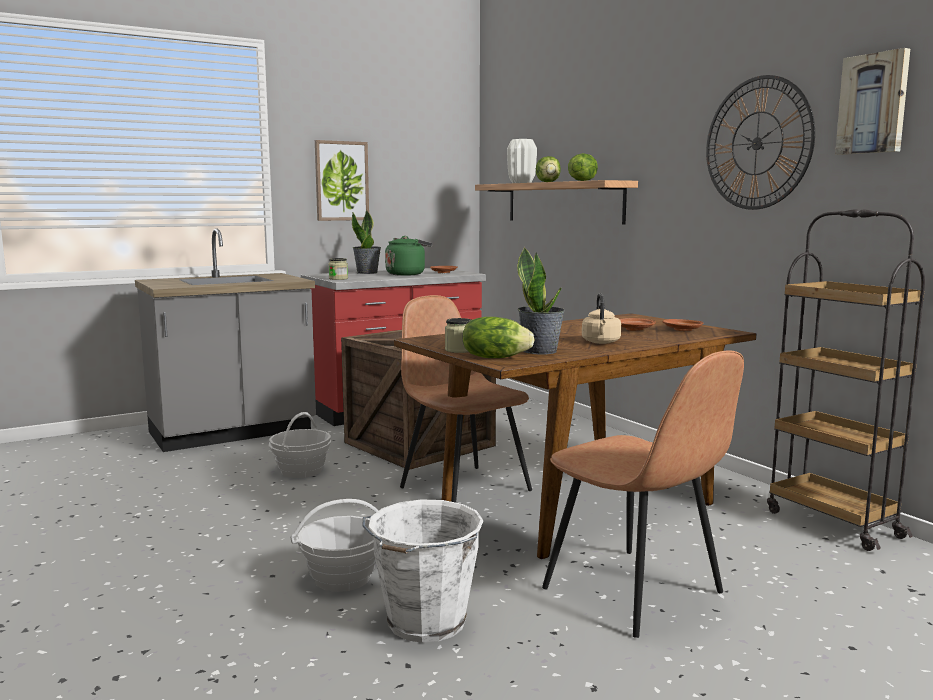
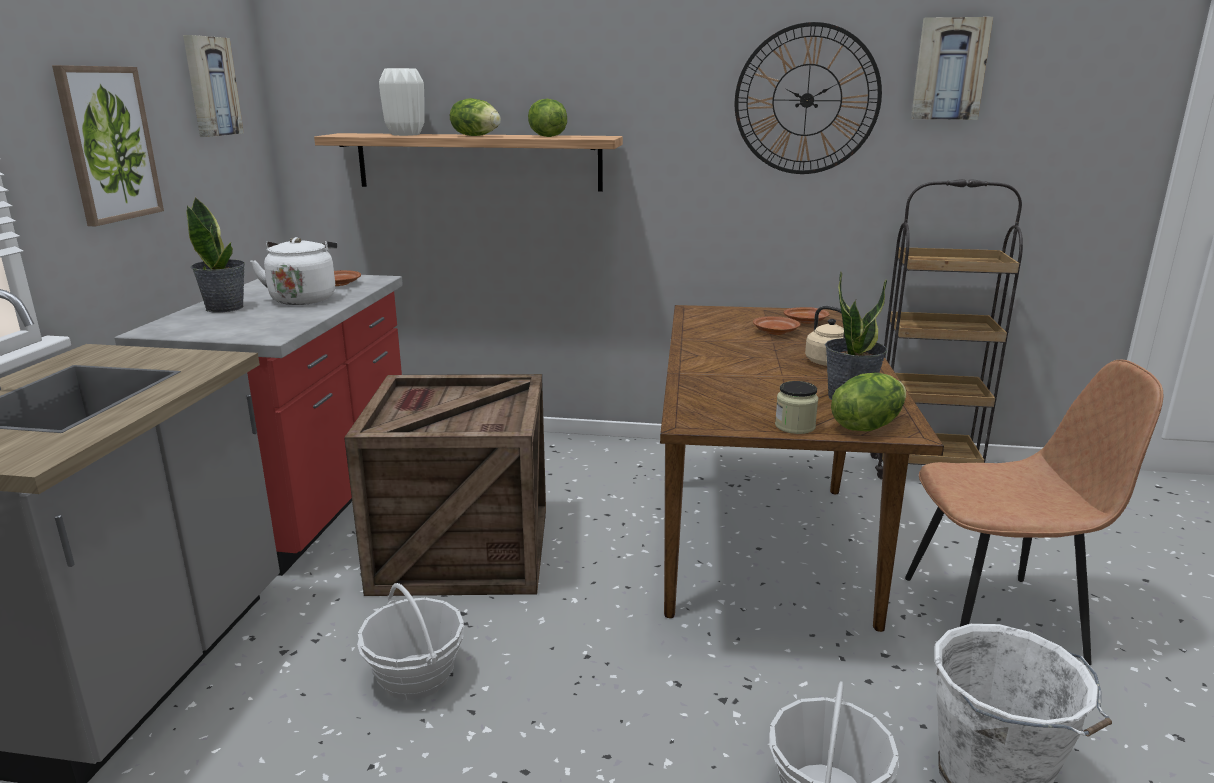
camera: 50 degrees left, 10 degrees up
jar [328,258,348,280] -> none
green kettle [385,236,432,276] -> white kettle [250,237,337,305]
brown chair [400,295,532,503] -> none
none -> picture [183,35,244,137]

